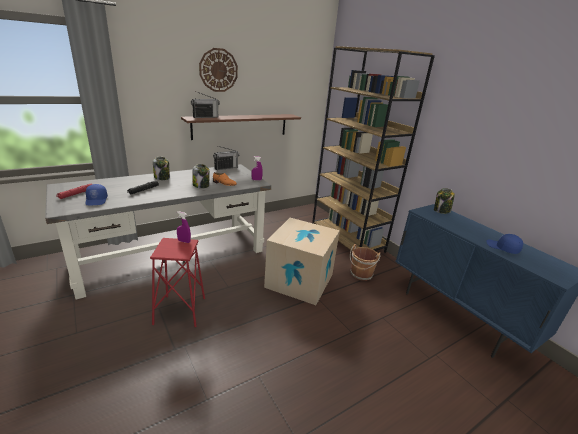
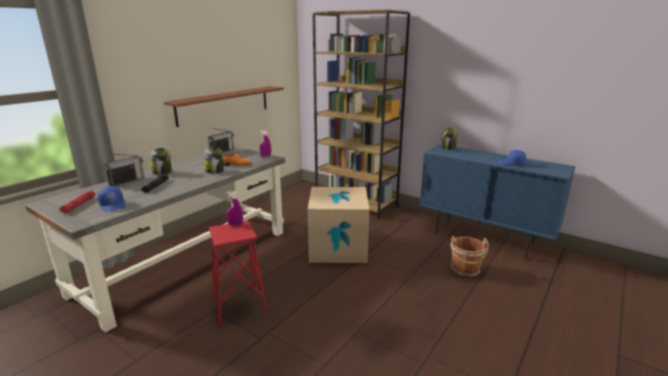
camera: 20 degrees left, 5 degrees down
radio [191,91,220,118] -> radio moved to [103,153,144,187]
wall clock [199,48,238,92] -> none
brown bucket [350,244,381,281] -> brown bucket moved to [451,236,489,277]

